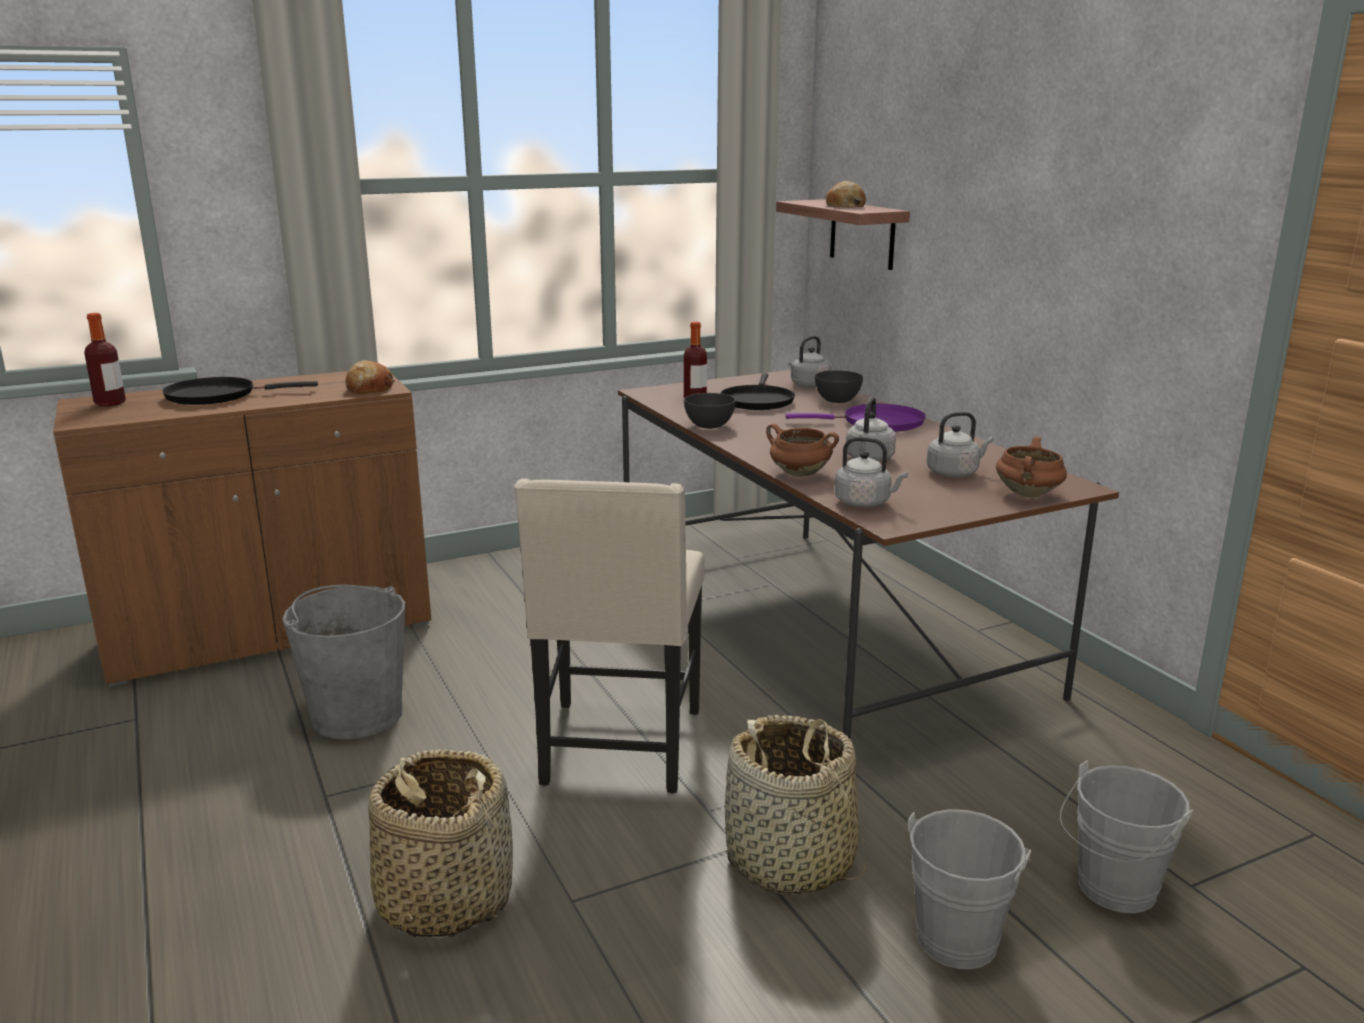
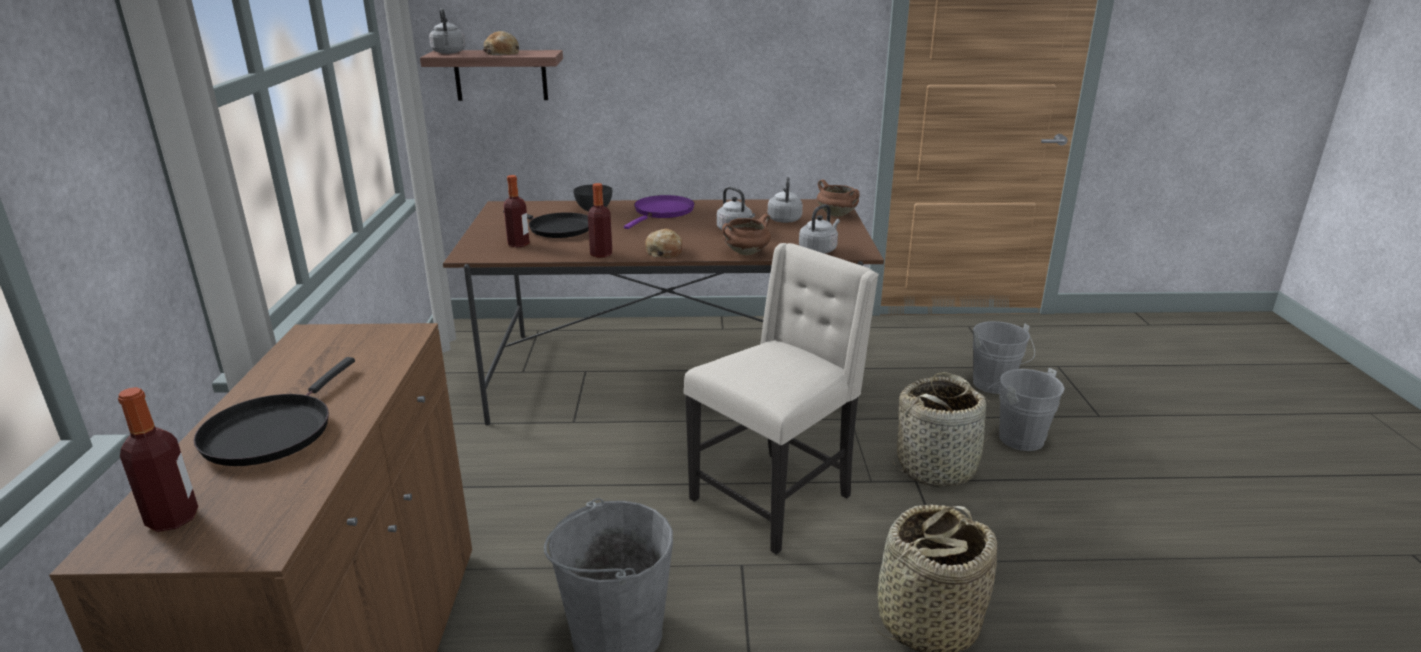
camera: 65 degrees left, 5 degrees up
bread [345,360,395,394] -> bread moved to [645,229,682,258]
beige chair [514,479,704,793] -> beige chair turned 75 degrees counterclockwise [684,243,879,555]
grey bowl [684,393,736,429] -> bottle [588,183,612,258]
grey kettle [788,336,831,387] -> grey kettle moved to [429,8,465,54]

